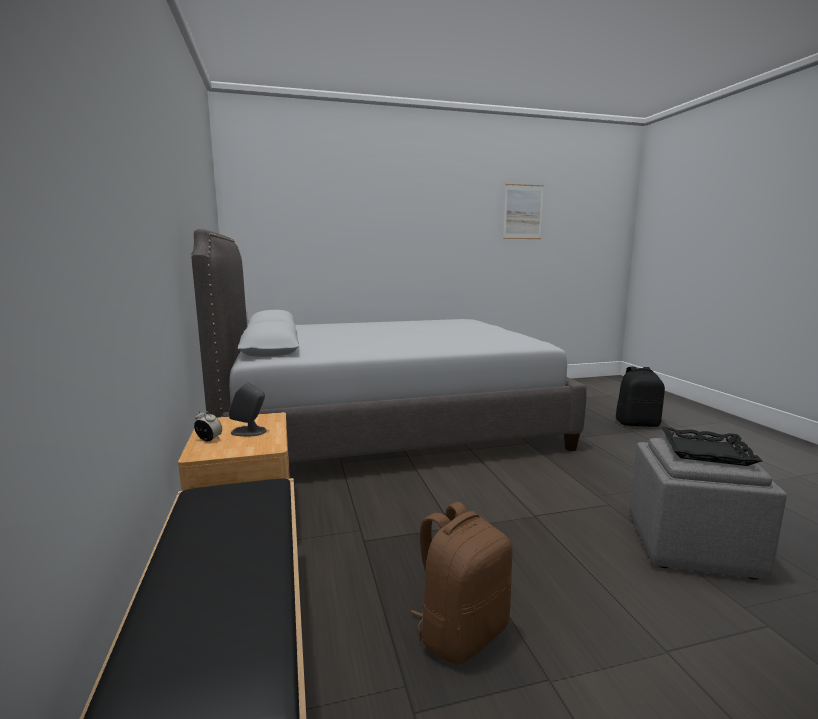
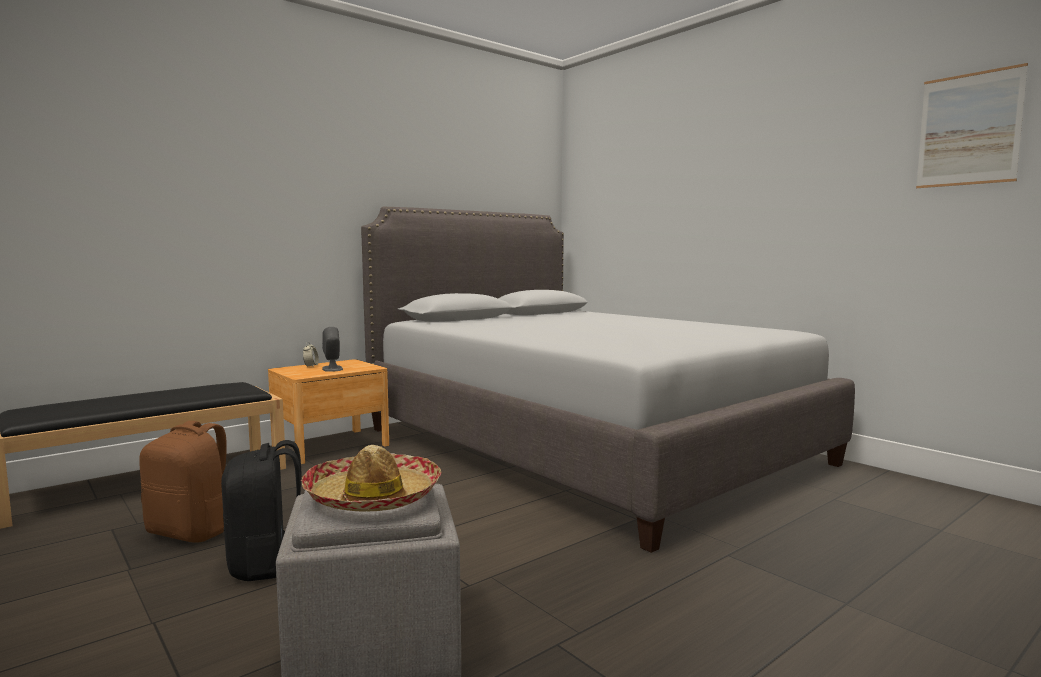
camera: 65 degrees right, 5 degrees down
black backpack [616,367,665,427] -> black backpack moved to [221,440,301,581]
black tray [661,427,762,466] -> hat [301,445,441,512]

